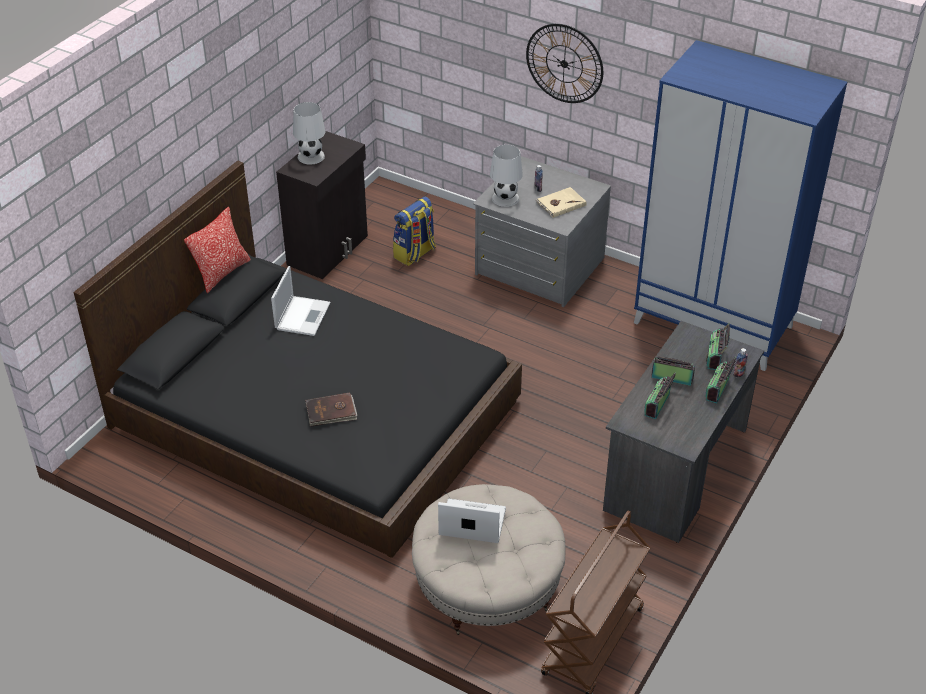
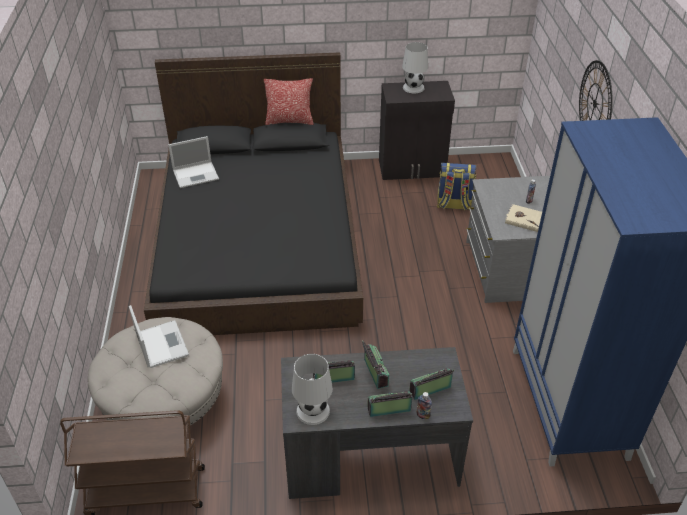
camera: 55 degrees right, 0 degrees up
laptop [271,266,330,336] -> laptop moved to [168,136,219,188]
brown book [305,392,357,427] -> none
white table lamp [490,144,523,207] -> white table lamp moved to [292,354,333,425]

